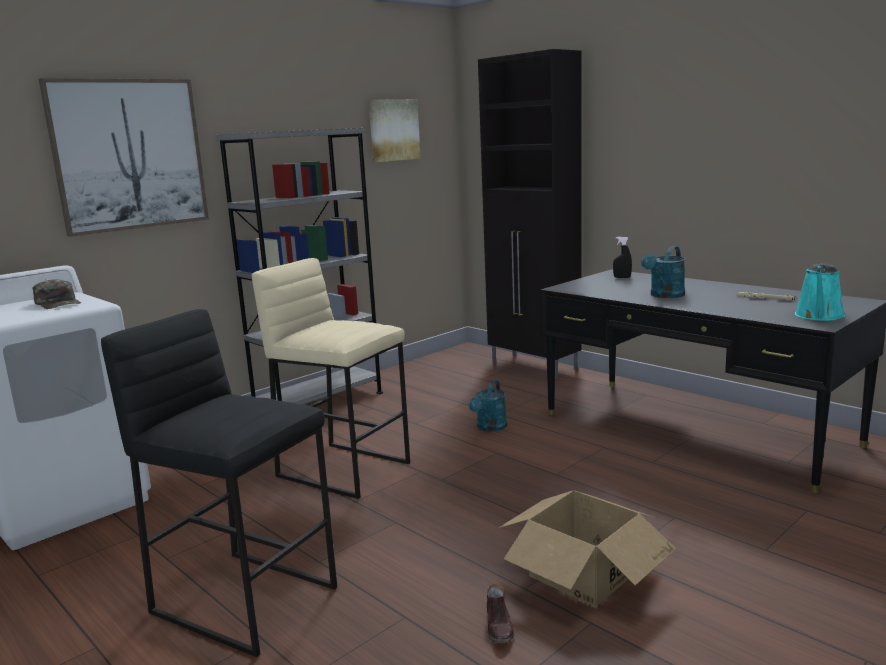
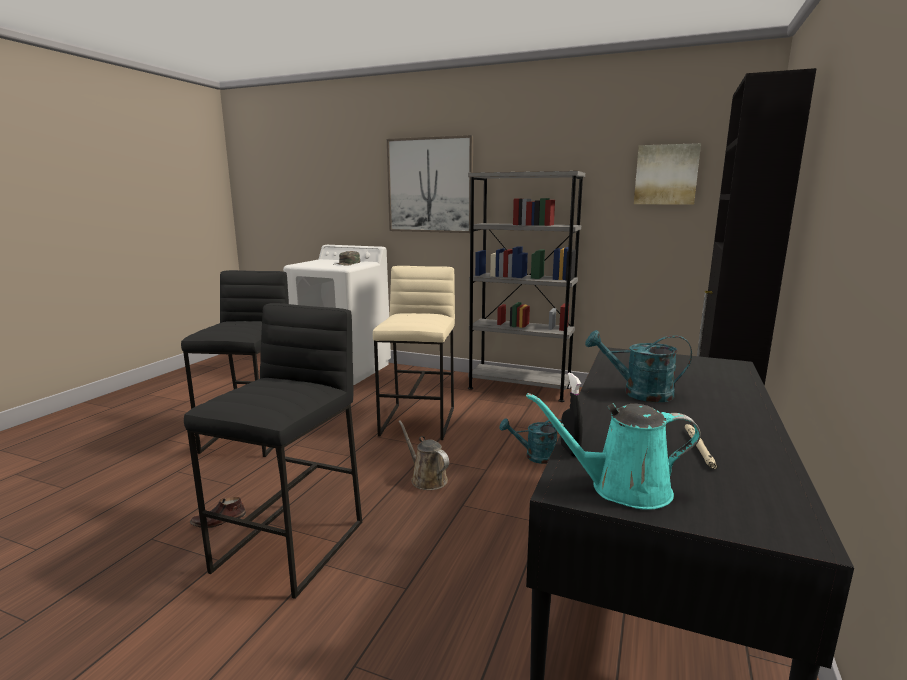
camera: 65 degrees right, 0 degrees up
cardboard box [499,491,676,607] -> black stool [184,303,362,599]
black spray bottle [613,237,632,278] -> black spray bottle moved to [561,372,583,456]
none -> brown watering can [398,420,449,490]

